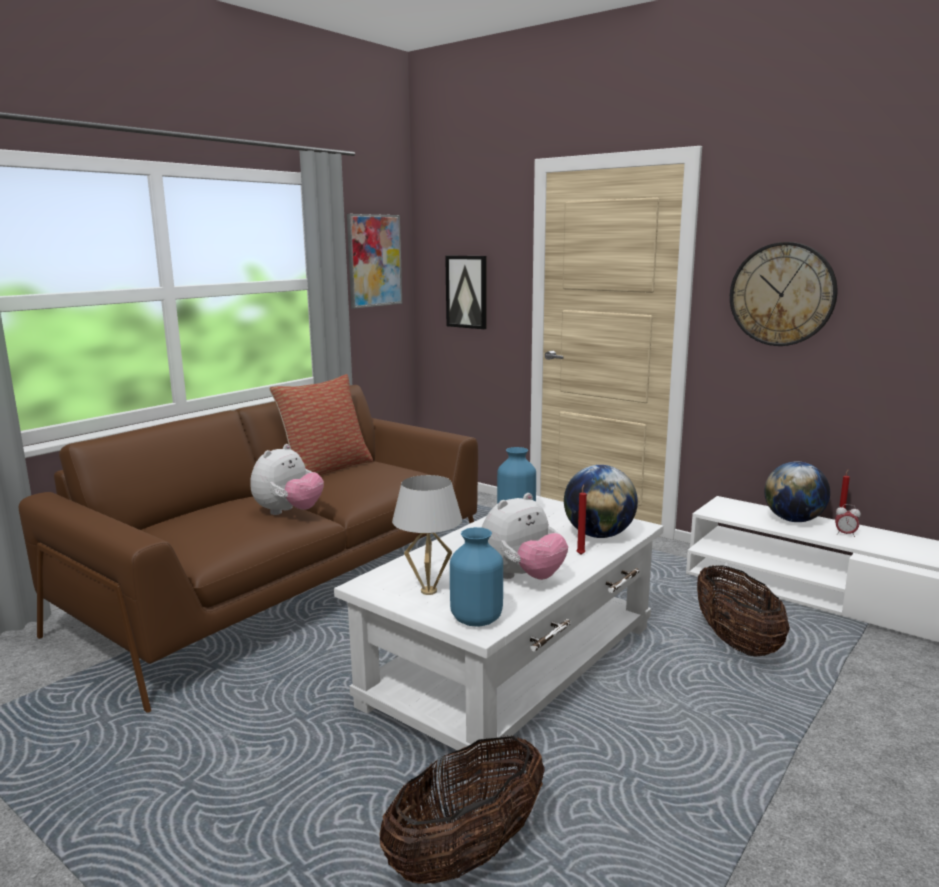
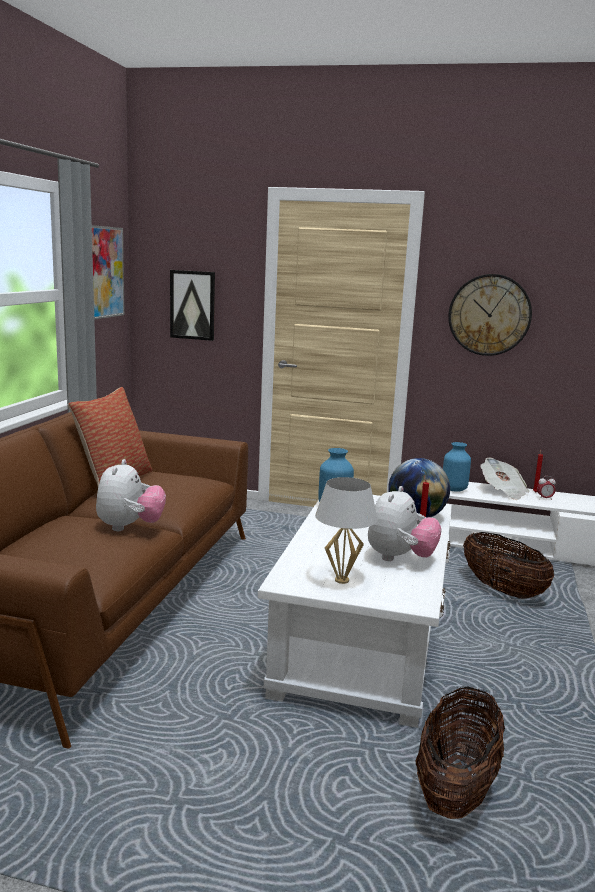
camera: 25 degrees left, 0 degrees up
blue vase [450,527,503,627] -> blue vase moved to [443,442,471,492]
globe [764,461,830,522] -> newspaper [480,458,530,500]

